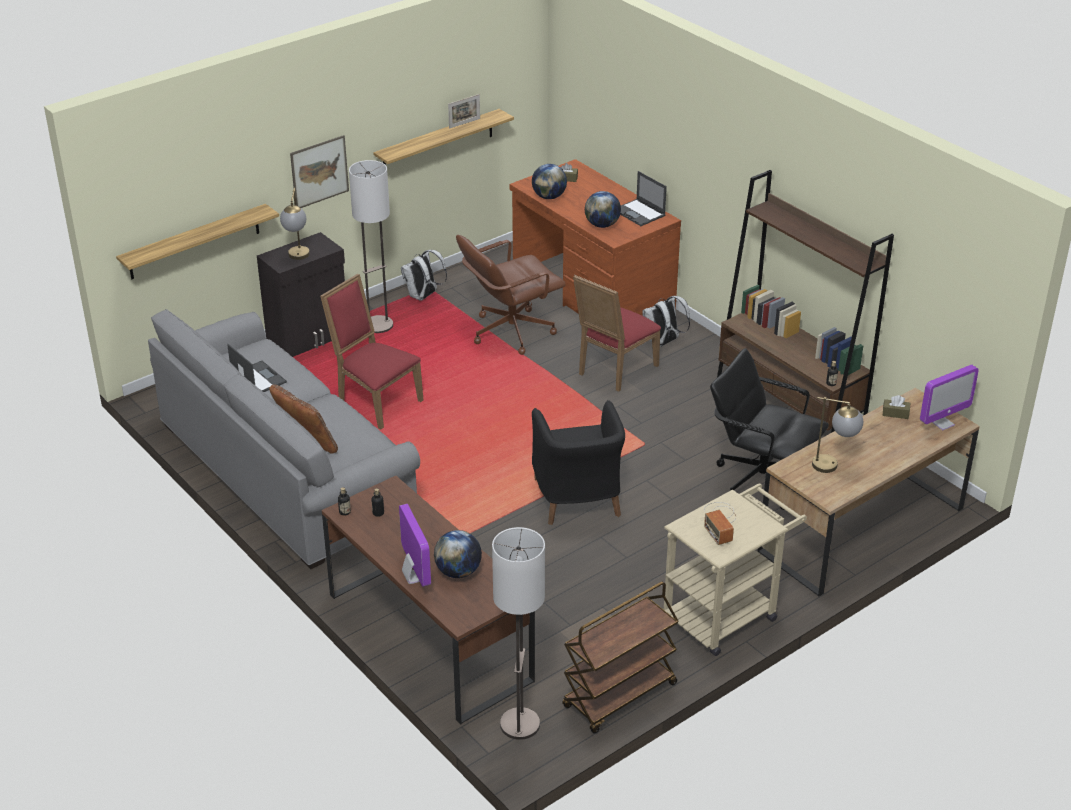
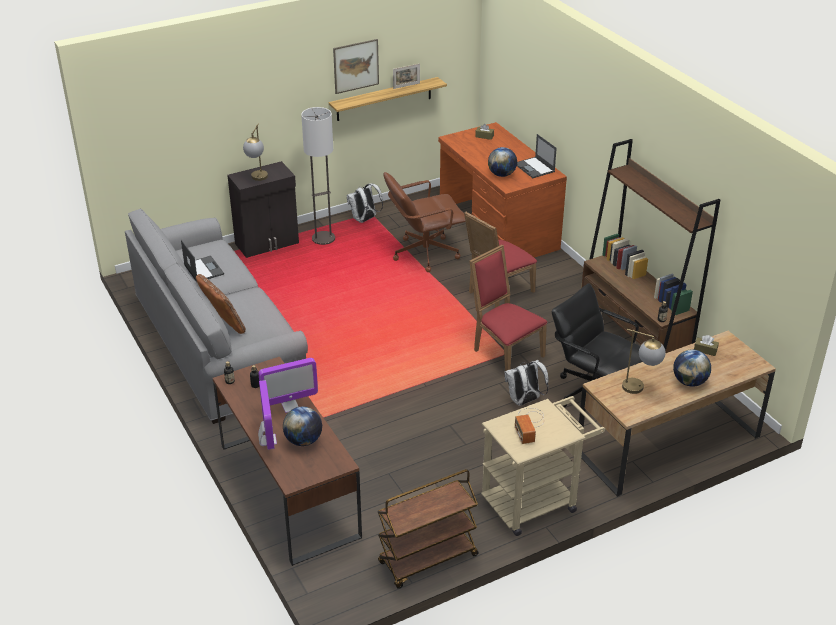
camera: 10 degrees right, 0 degrees up
shelf [116,204,279,279] -> none
picture [290,135,349,208] -> picture moved to [333,39,379,94]
red chair [320,274,423,429] -> red chair moved to [469,245,547,371]
floor lamp [492,527,545,740] -> none
globe [532,164,567,199] -> globe moved to [673,349,711,387]
black armchair [532,400,625,525] -> none
white backpack [642,296,690,347] -> white backpack moved to [504,360,549,406]
monitor [920,365,979,430] -> monitor moved to [259,358,318,413]

